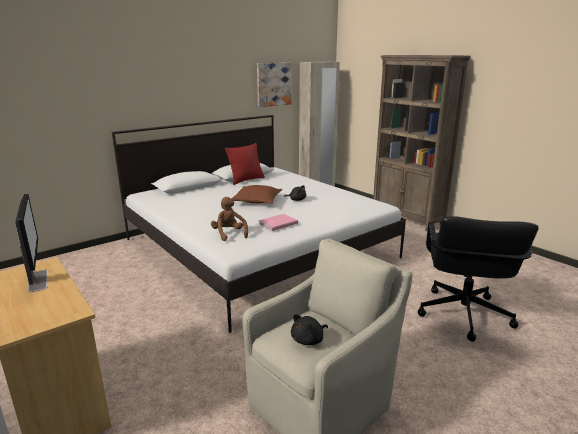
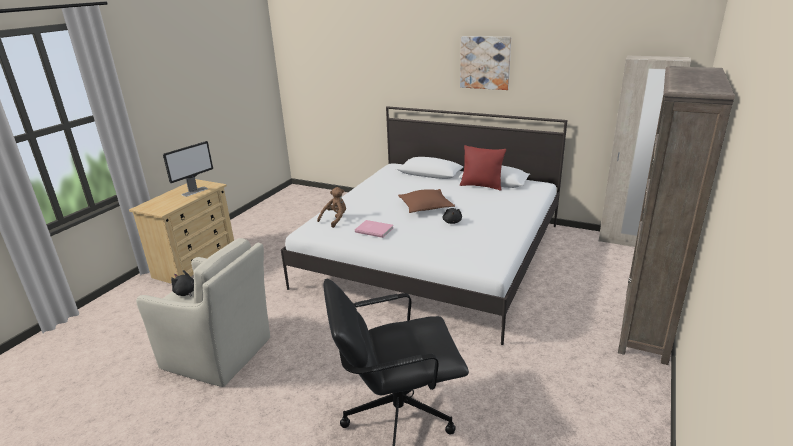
camera: 65 degrees right, 5 degrees up
picture [257,63,292,107] -> picture moved to [460,36,511,90]

